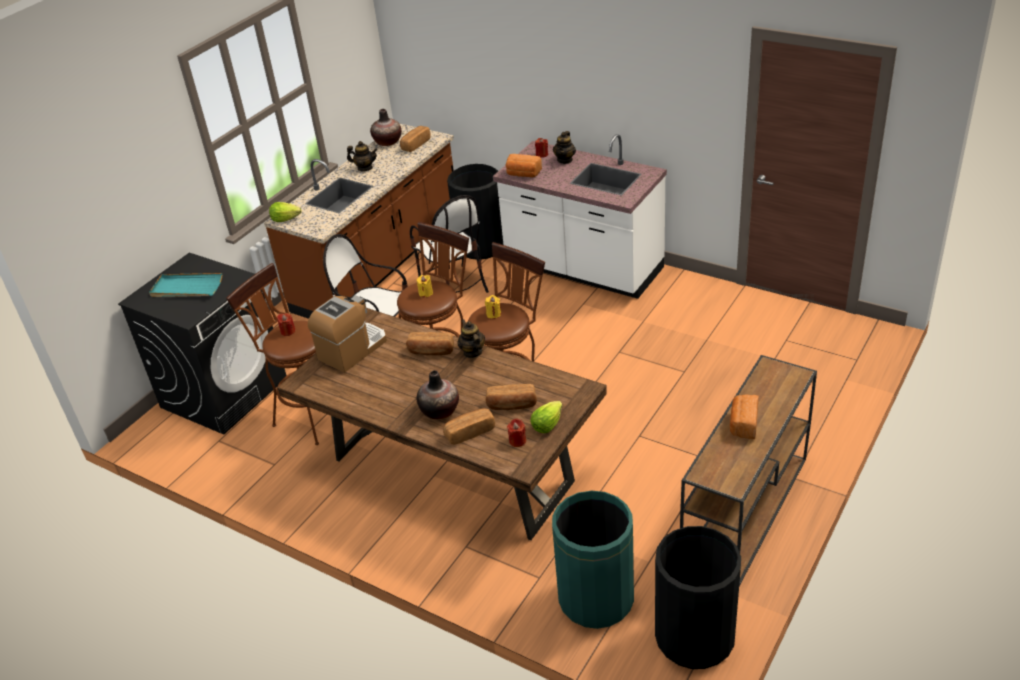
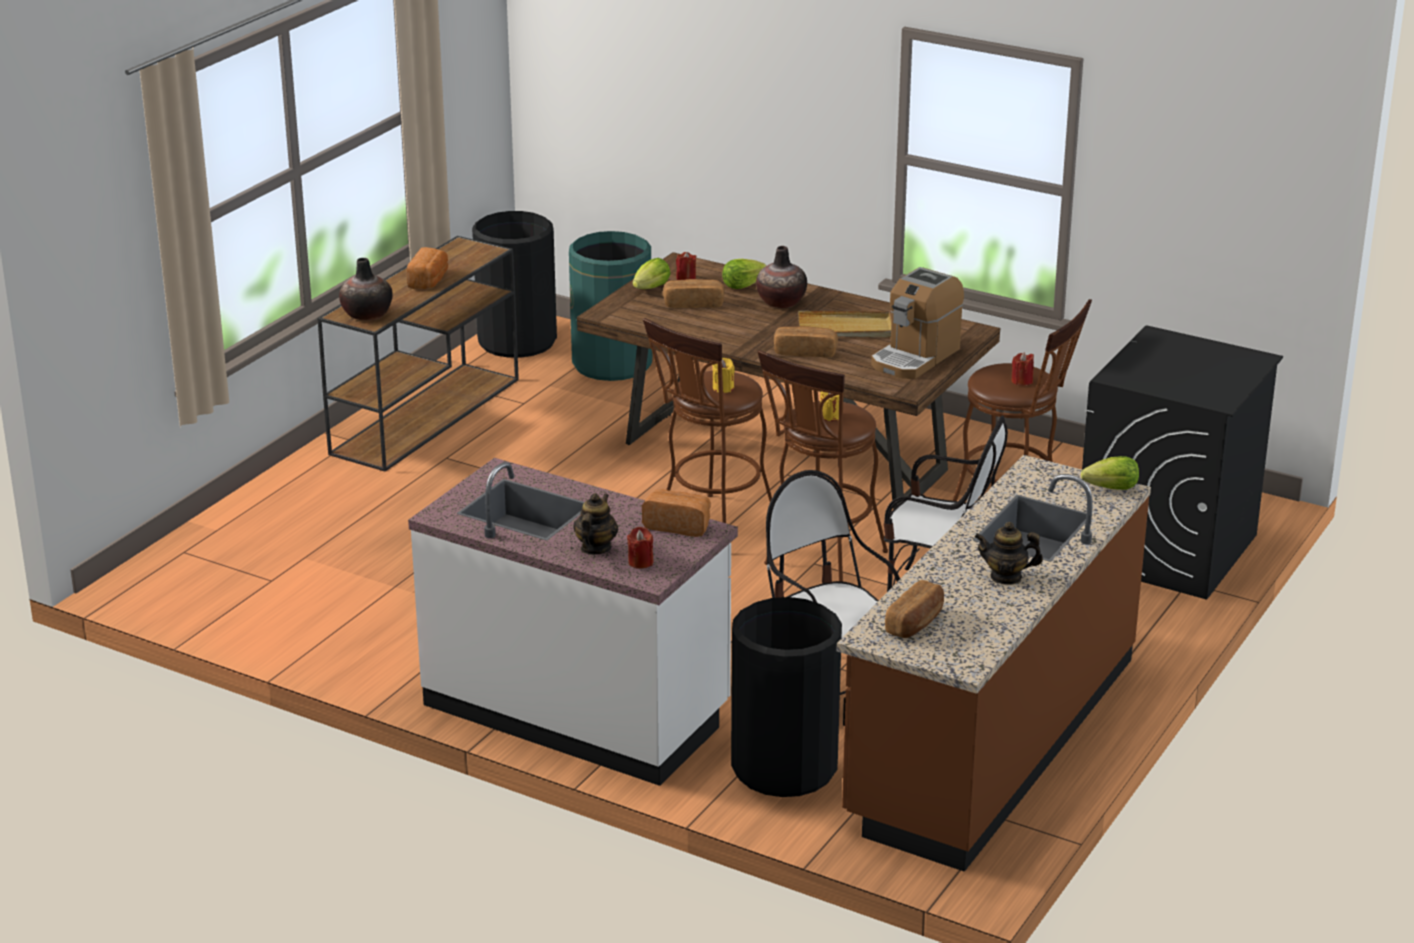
camera: 175 degrees right, 10 degrees down
turquoise tray [149,273,222,297] -> none
vase [370,109,401,146] -> vase moved to [339,258,393,321]
bread [443,408,495,445] -> lettuce [722,259,767,289]
teapot [457,319,485,358] -> none
none -> beige tray [798,311,892,337]

